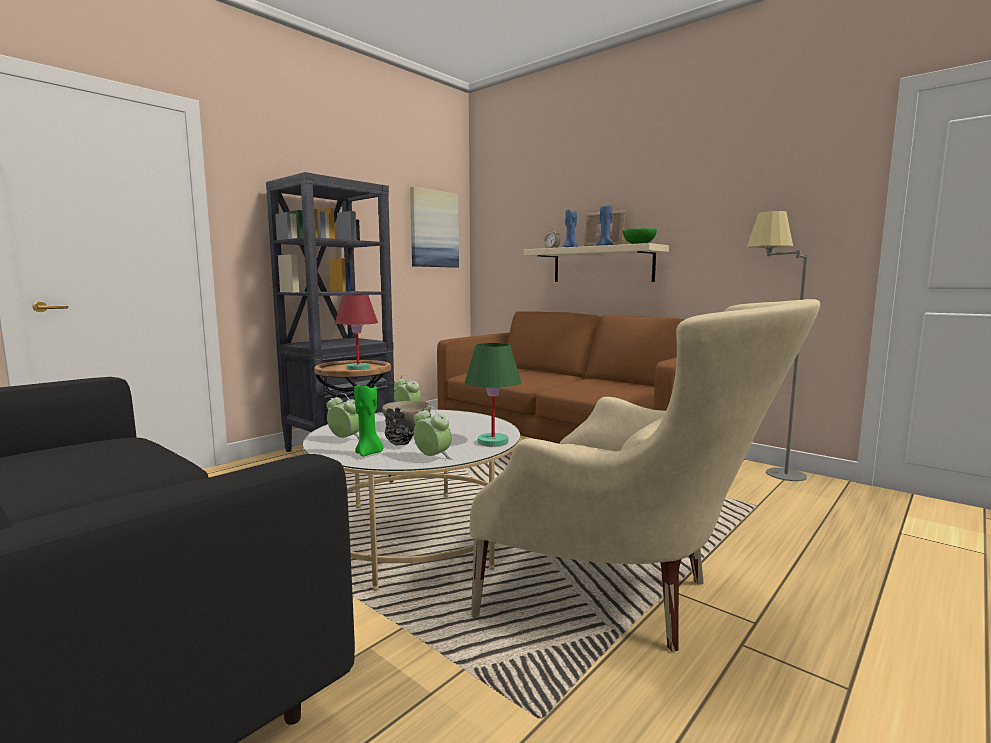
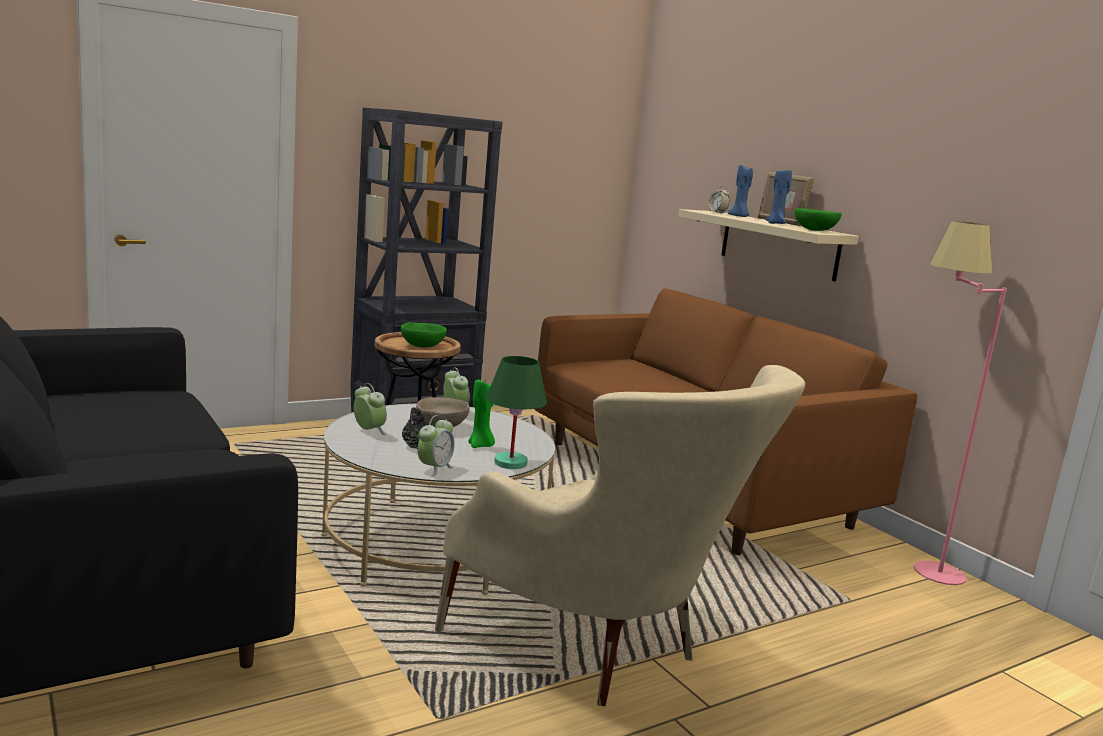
camera: 15 degrees right, 5 degrees up
red table lamp [335,295,378,370] -> green bowl [401,322,447,348]
green candle [354,383,383,456] -> green candle moved to [468,377,495,448]
picture [410,187,459,268] -> none
alarm clock [413,406,453,460] -> alarm clock turned 60 degrees clockwise [418,415,455,477]
grey floor lamp [747,211,808,481] -> pink floor lamp [914,221,1007,585]

